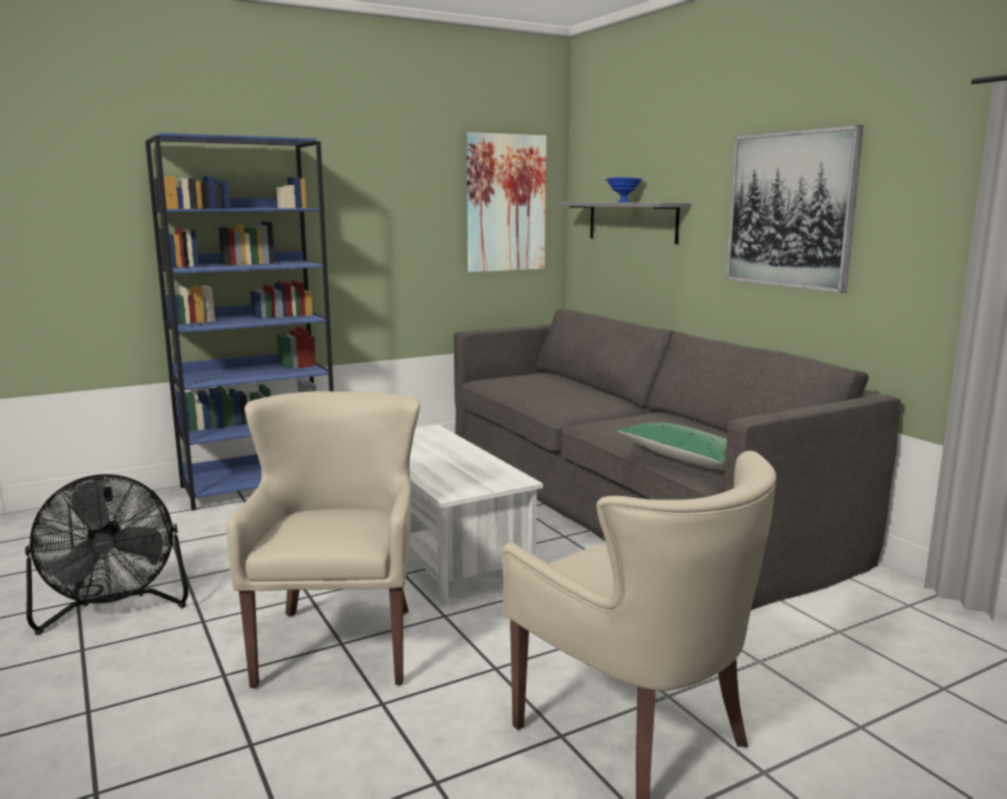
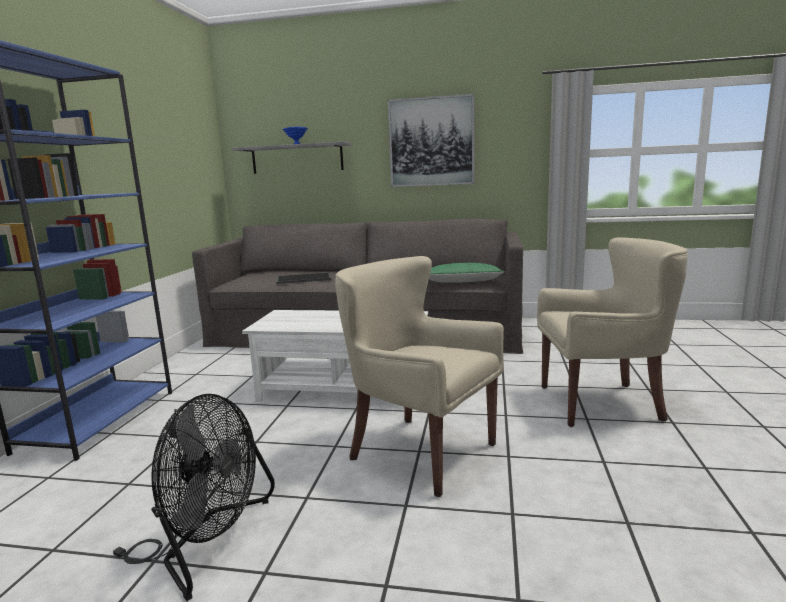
camera: 50 degrees left, 0 degrees up
picture [466,132,547,273] -> none
none -> tray [276,272,331,284]

